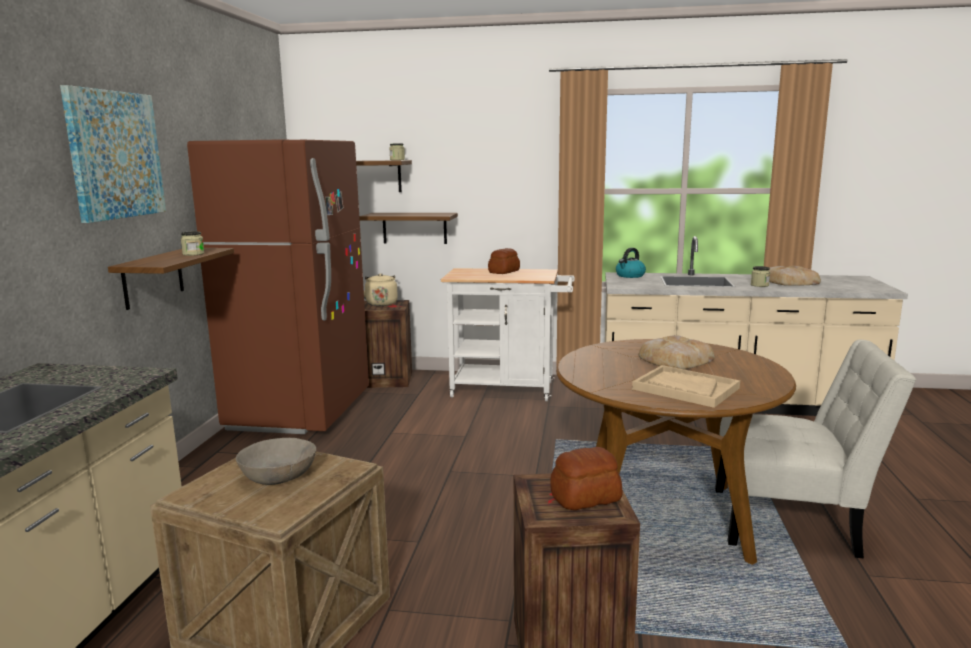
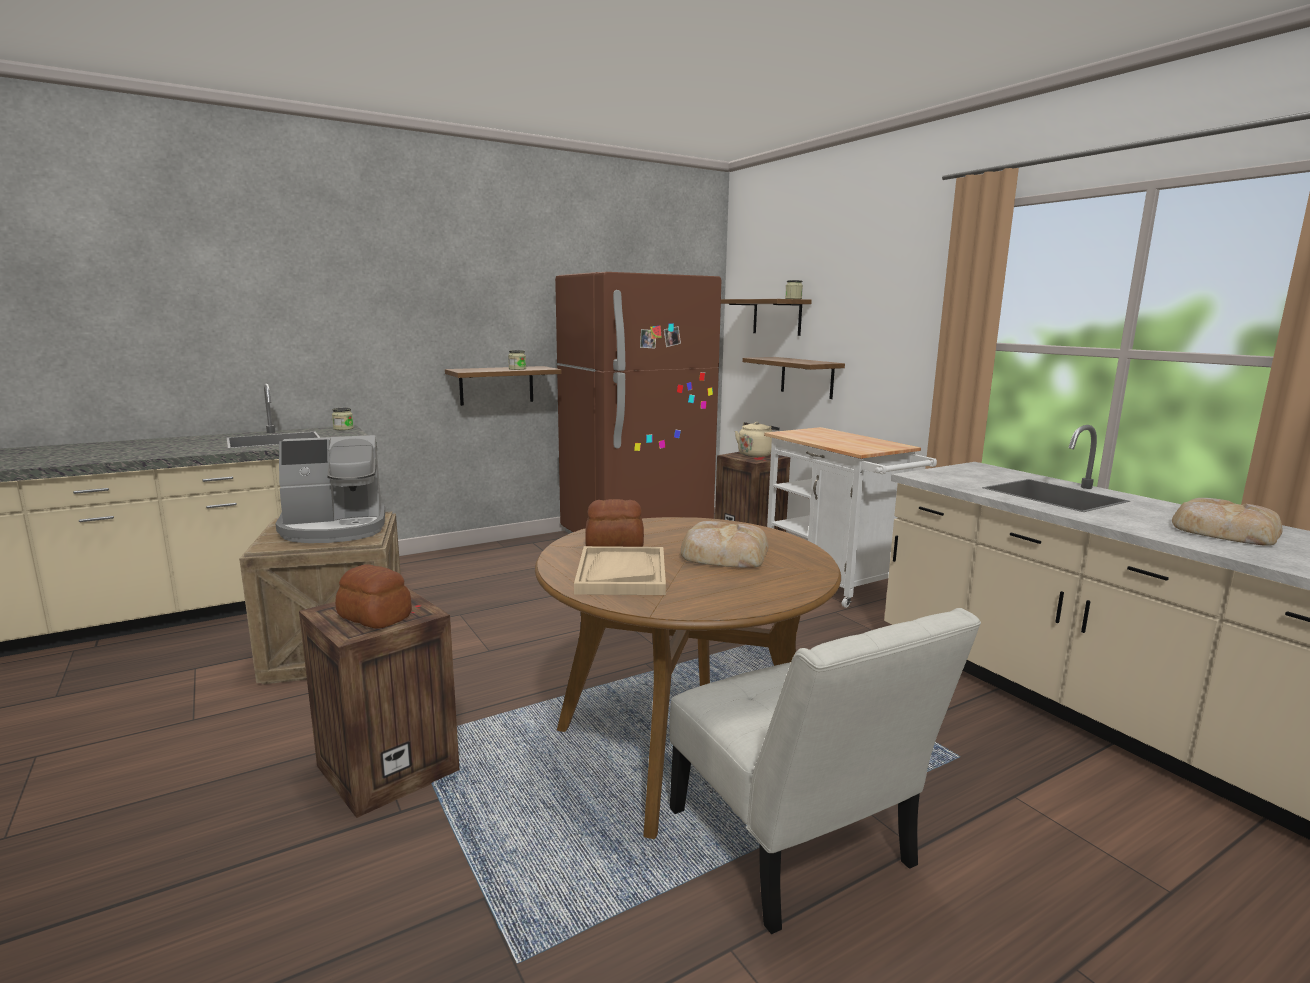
camera: 50 degrees right, 0 degrees up
picture [60,85,166,223] -> none
grey bowl [236,438,316,485] -> coffee machine [275,435,385,543]
bread [488,248,520,274] -> bread moved to [585,499,644,547]
kettle [616,248,646,278] -> none
jar [751,266,770,287] -> jar moved to [332,408,354,430]

